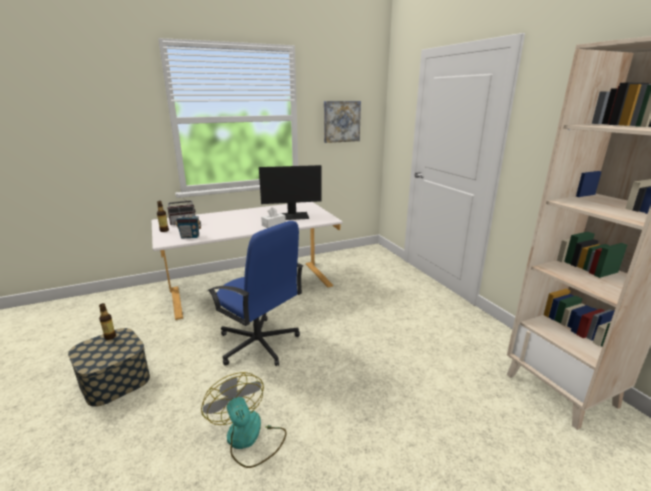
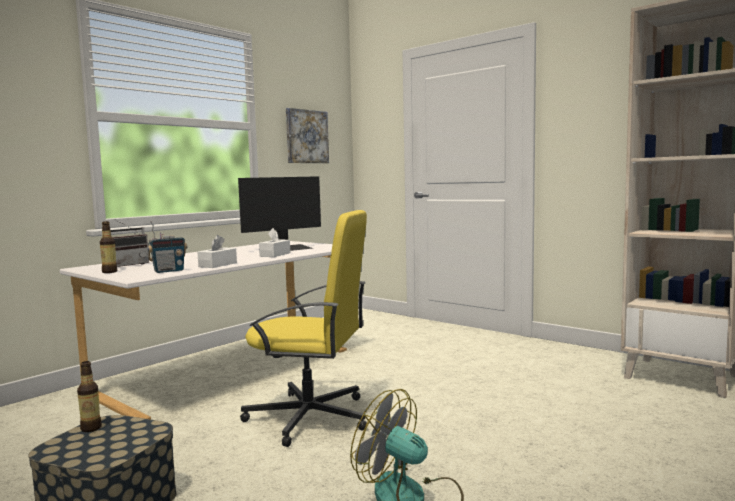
camera: 25 degrees left, 15 degrees down
blue office chair [207,221,303,366] -> yellow office chair [240,210,367,447]
none -> white tissue box [197,235,237,268]

